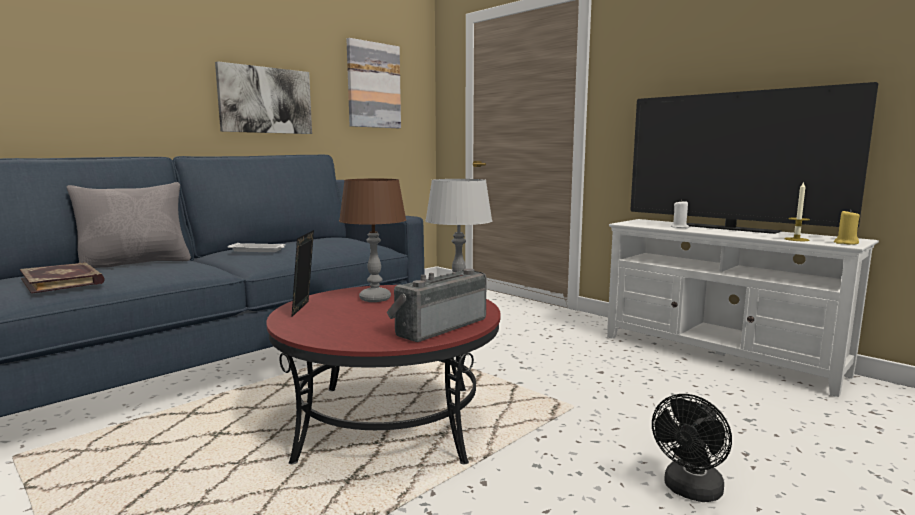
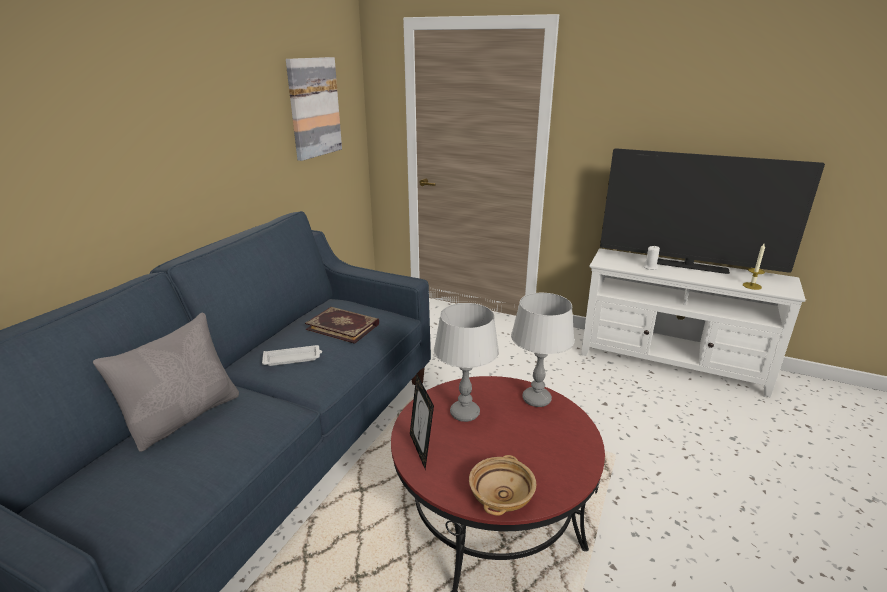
camera: 20 degrees left, 15 degrees up
book [20,262,105,294] -> book moved to [305,307,379,344]
picture [215,61,312,134] -> none
brown table lamp [339,179,406,302] -> grey table lamp [434,303,499,422]
radio [387,269,487,342] -> none
black fan [652,394,732,502] -> none
yellow candle [834,210,860,245] -> none
none -> beige bowl [469,455,537,516]

